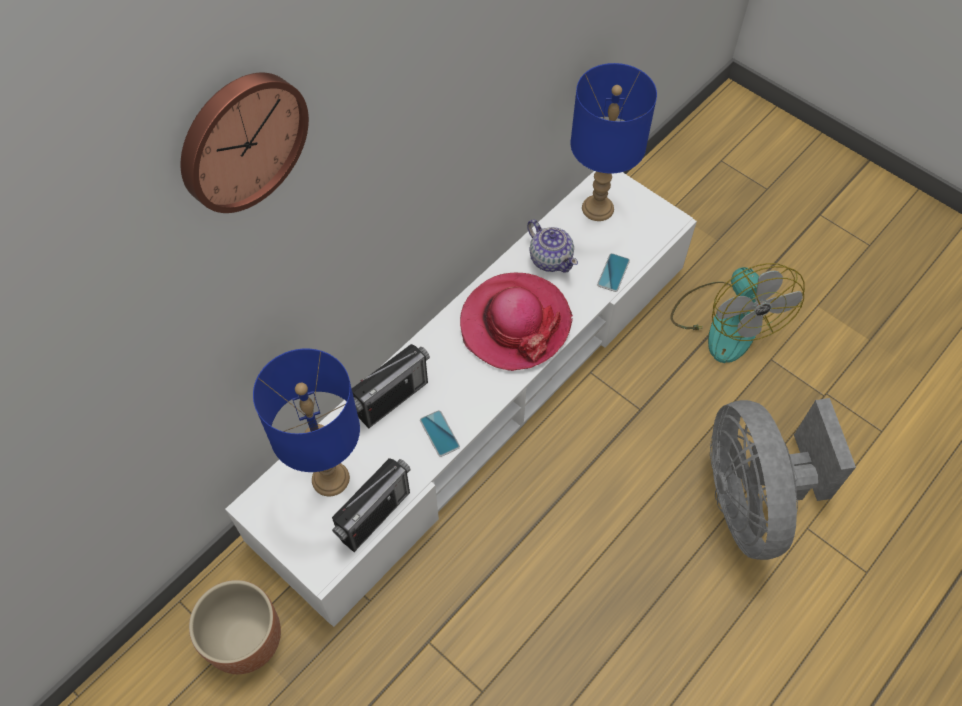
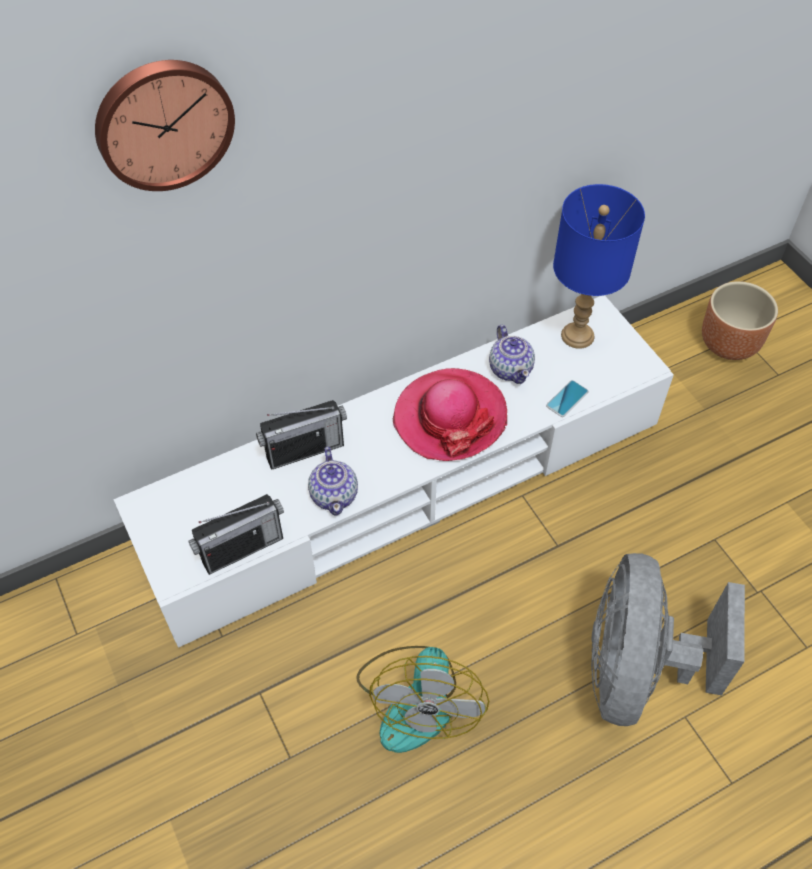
camera: 20 degrees right, 5 degrees down
brown planter [189,580,281,674] -> brown planter moved to [702,281,778,360]
blue table lamp [253,348,360,496] -> none
phone [420,410,460,457] -> teapot [308,446,358,516]
fan [670,263,805,363] -> fan moved to [356,646,489,753]

